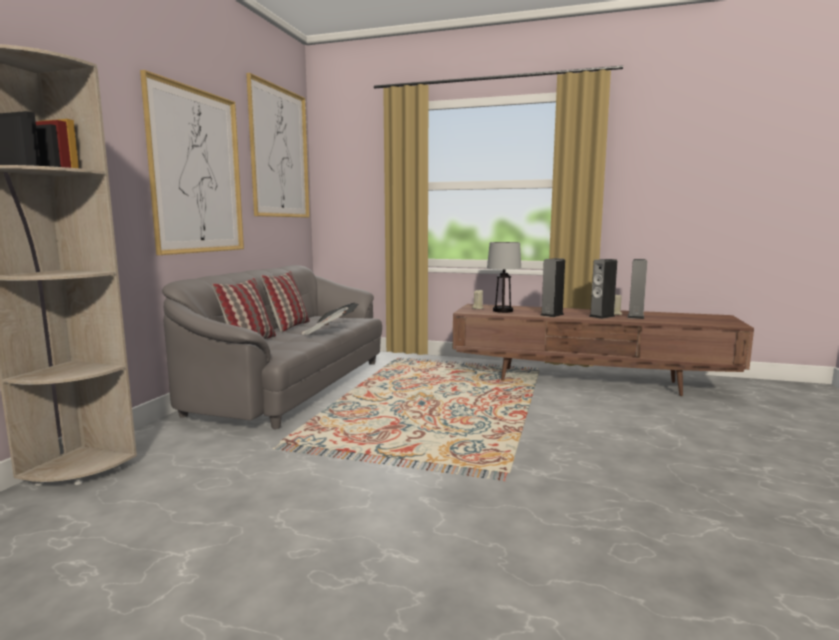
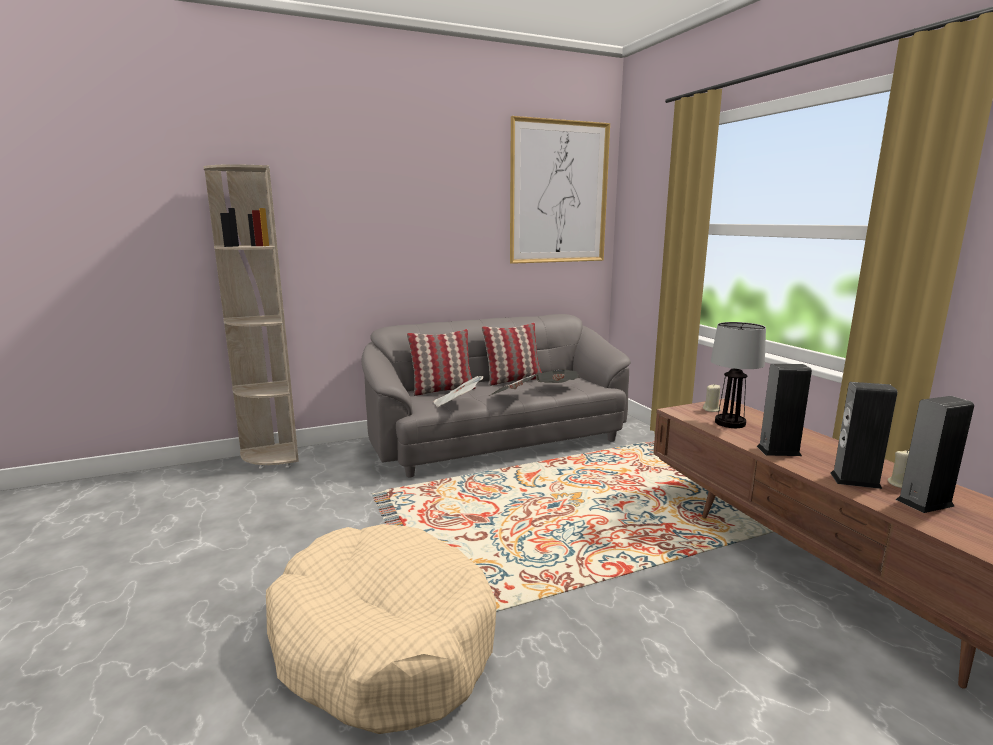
camera: 50 degrees right, 5 degrees up
picture [140,70,244,255] -> none
none -> beige dog bed [266,524,497,734]
none -> newspaper [433,376,483,407]

